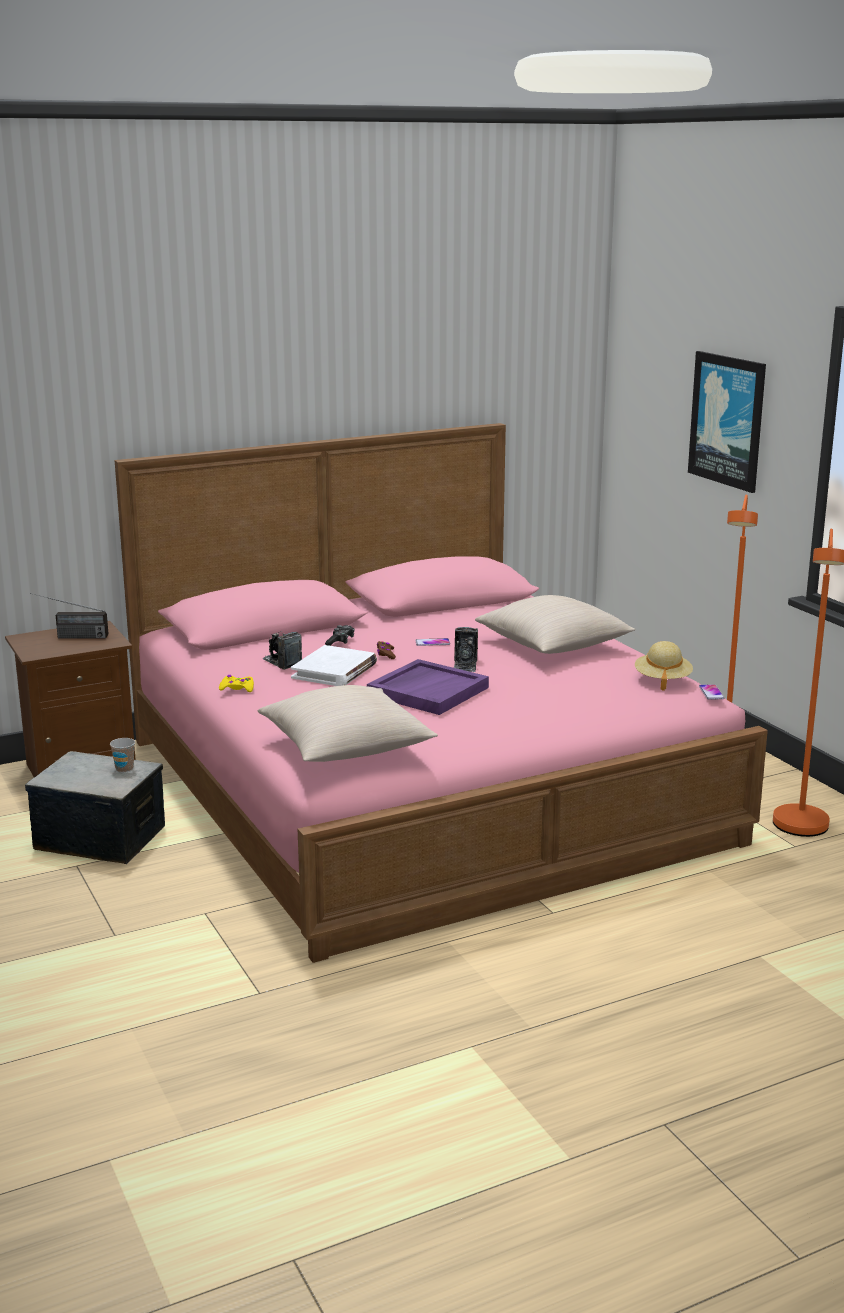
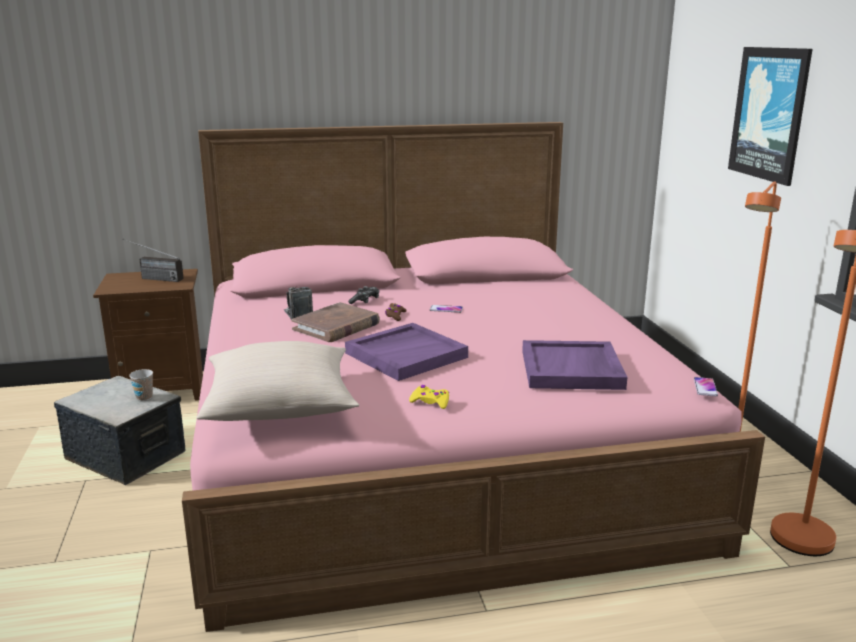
camera: 15 degrees right, 0 degrees up
yellow game controller [219,675,254,692] -> yellow game controller moved to [409,385,449,409]
white book [291,645,377,686] -> brown book [291,302,380,342]
camera [454,627,478,672] -> none
beige pillow [475,595,635,654] -> none
beige hat [635,641,693,691] -> none
none -> purple tray [522,340,628,390]

